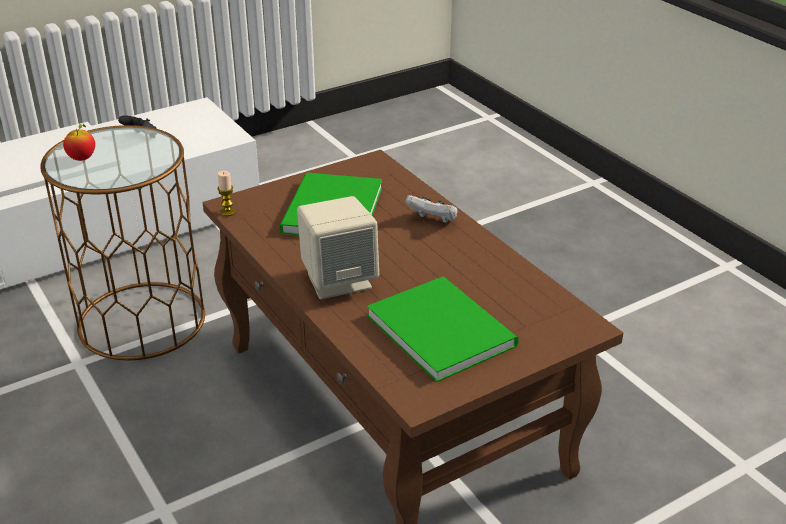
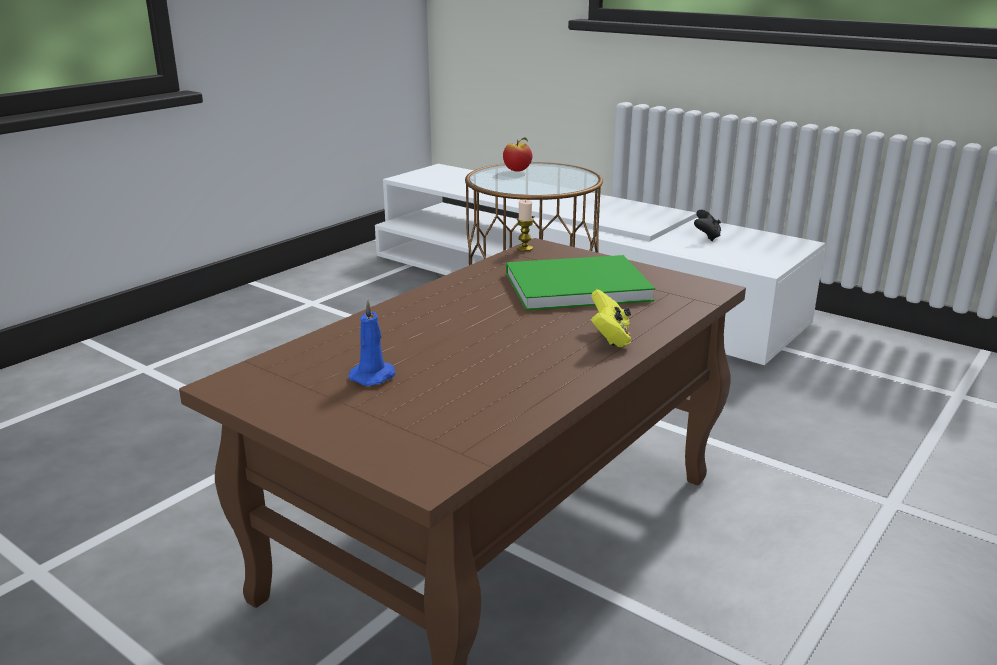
camera: 70 degrees right, 10 degrees down
beige speaker [297,196,379,299] -> none
green book [367,276,519,382] -> blue candle [349,300,395,386]
white game controller [406,195,457,223] -> yellow game controller [591,289,631,347]

